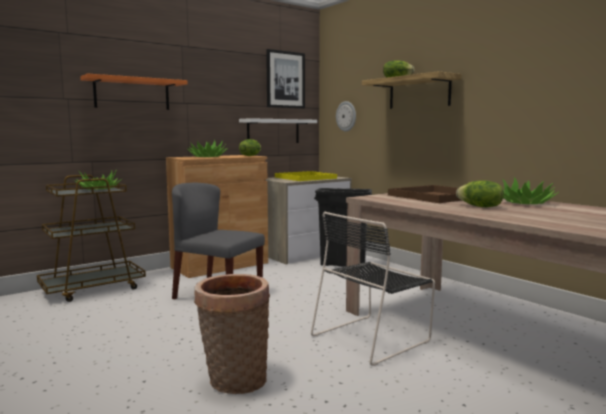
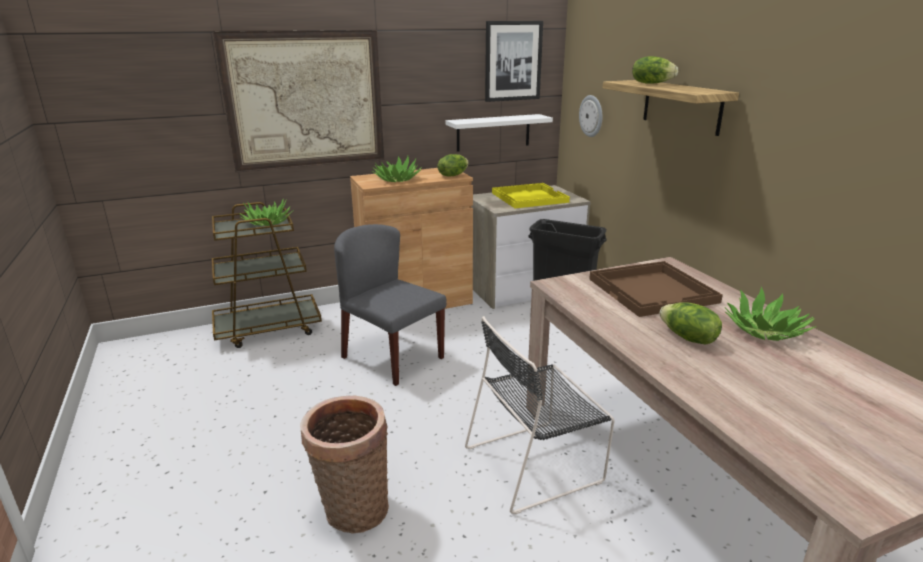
camera: 15 degrees right, 15 degrees up
orange shelf [80,73,188,110] -> picture [213,30,384,173]

